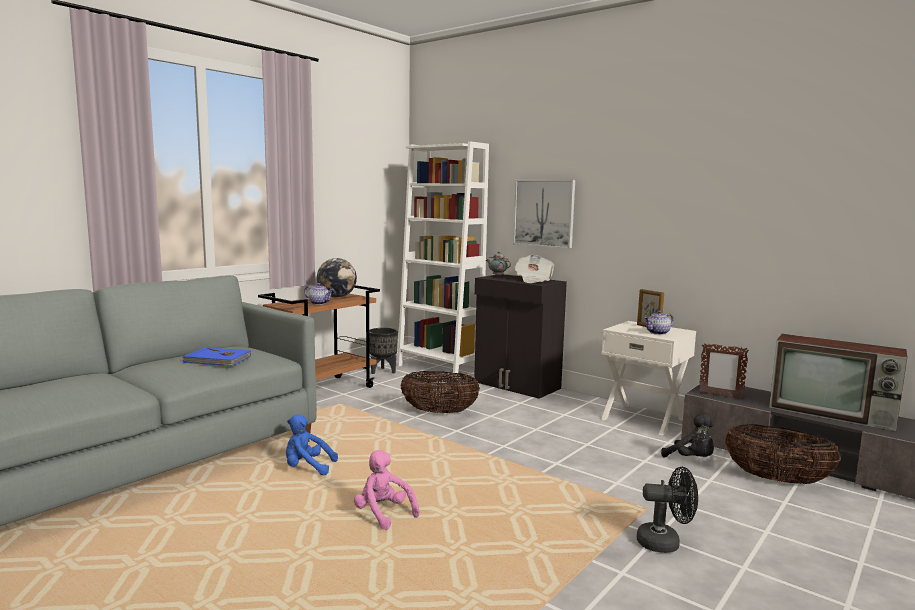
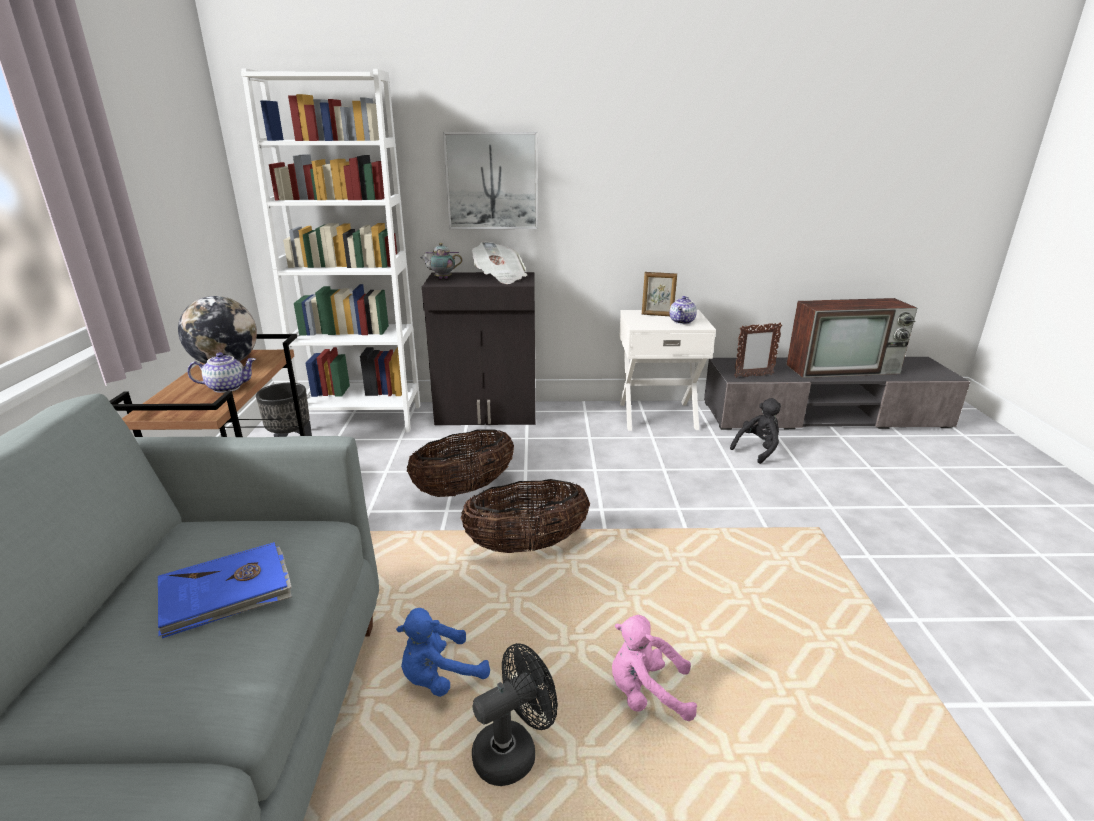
camera: 40 degrees left, 15 degrees up
black fan [637,467,698,553] -> black fan moved to [472,643,558,786]
black plush toy [661,412,714,457] -> black plush toy turned 45 degrees counterclockwise [730,398,781,464]
basket [725,424,841,484] -> basket moved to [461,479,590,553]

